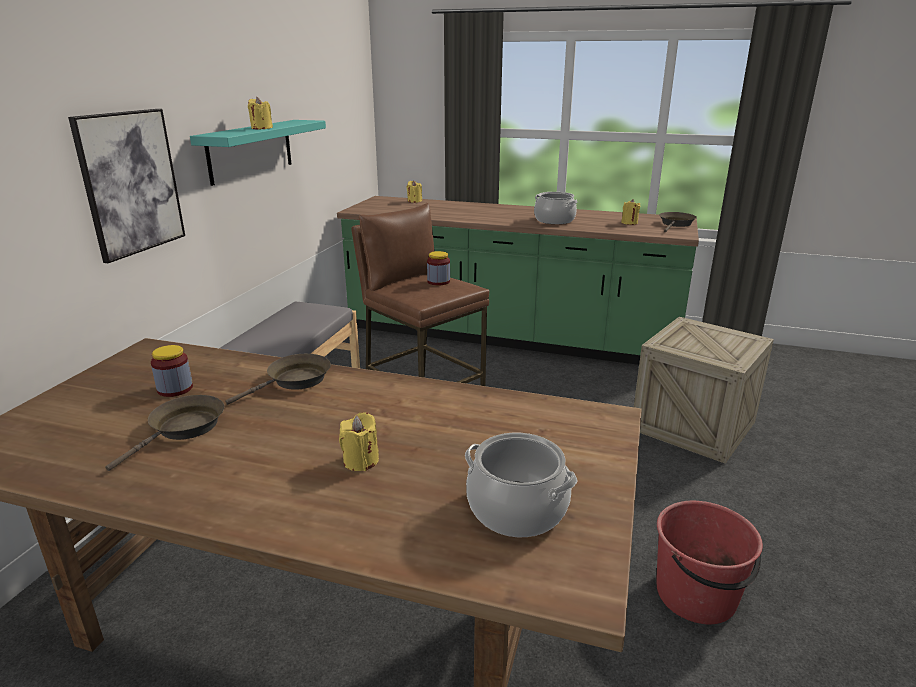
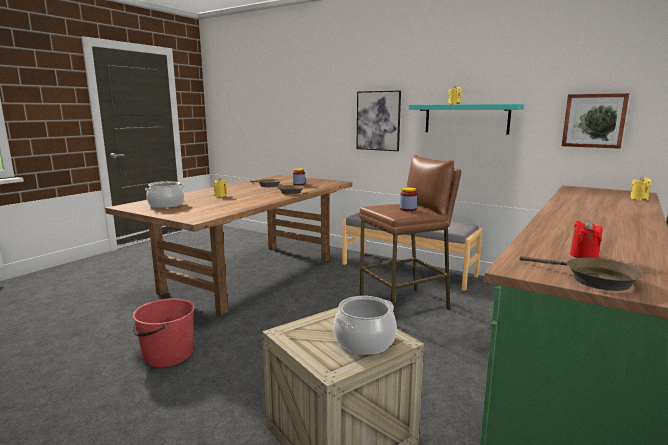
camera: 105 degrees right, 10 degrees down
cooking pot [534,192,578,224] -> cooking pot moved to [334,296,397,355]
yellow candle [621,199,640,225] -> red candle [570,220,603,258]
none -> picture [562,93,629,149]

